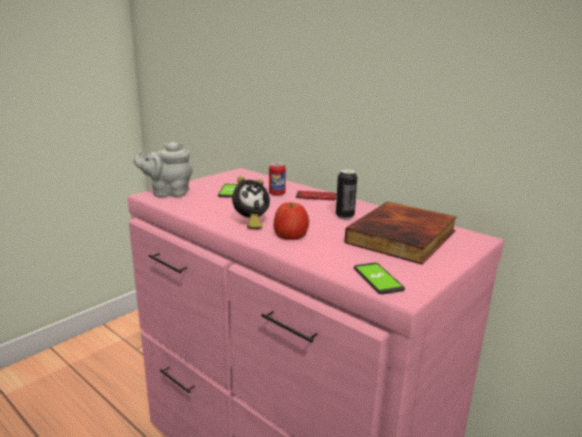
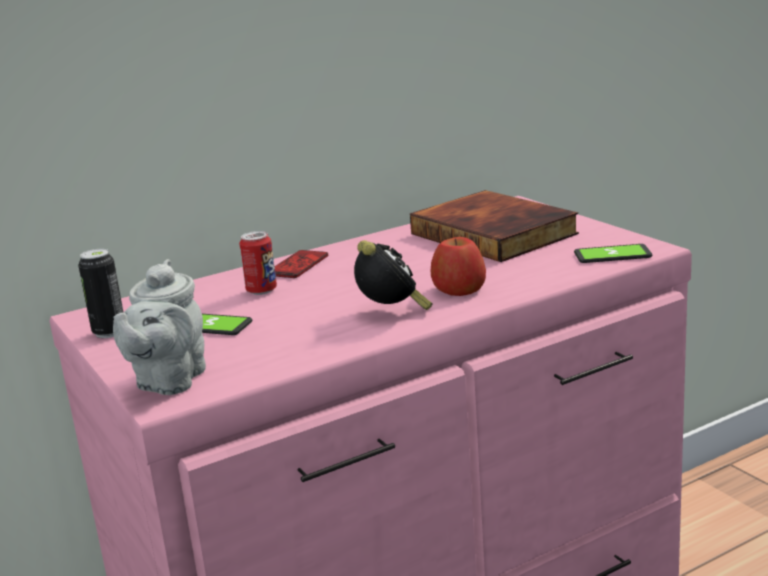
camera: 70 degrees left, 0 degrees up
can [336,169,357,219] -> can moved to [78,249,124,338]

